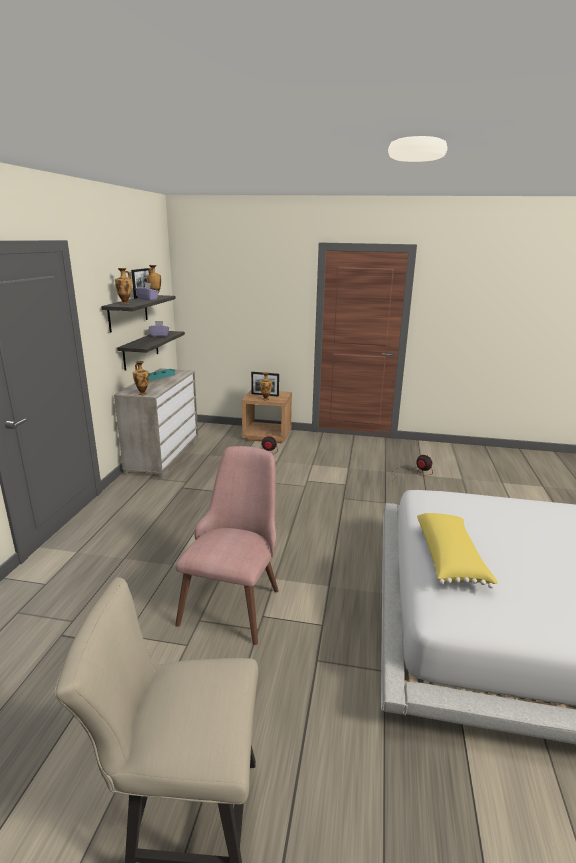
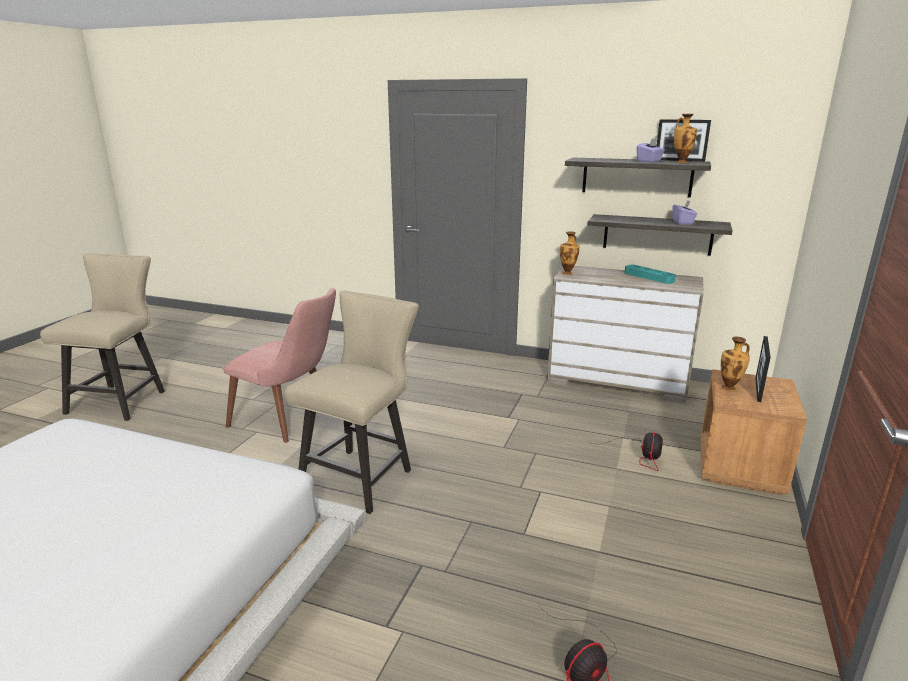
camera: 100 degrees right, 0 degrees up
vase [115,268,132,304] -> none
yellow pillow [417,513,498,588] -> none
none -> beige chair [285,290,419,514]

